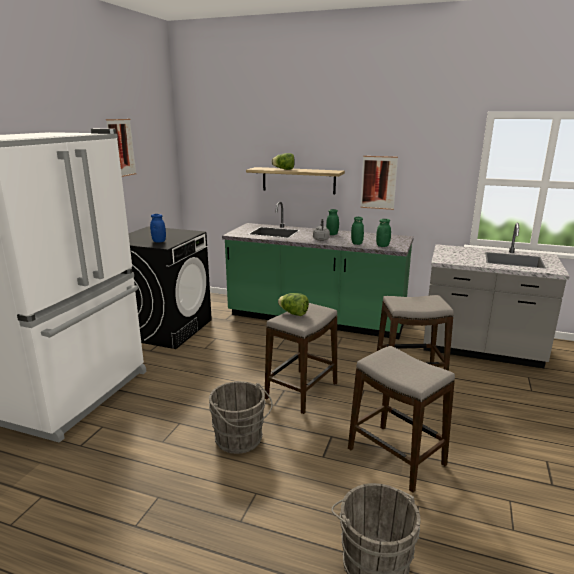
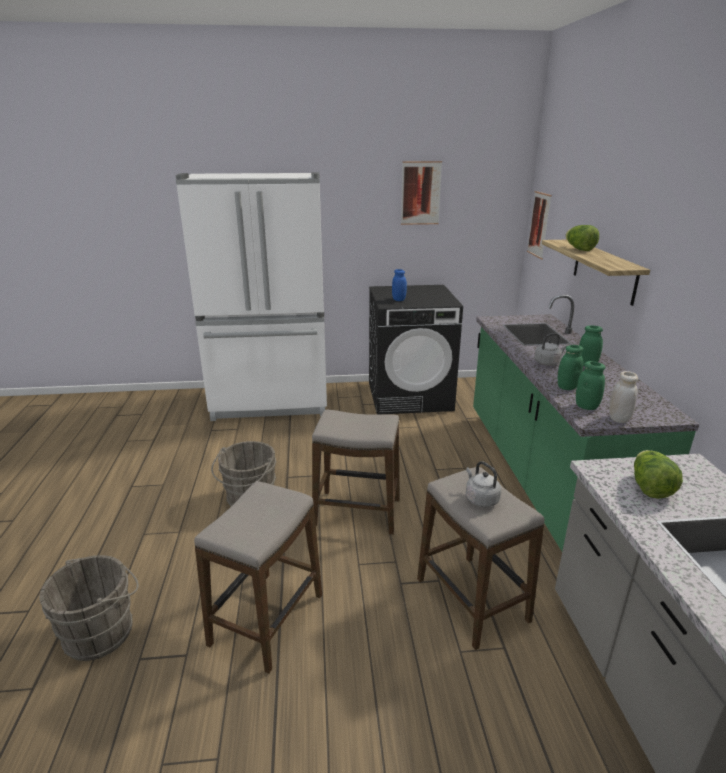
camera: 65 degrees right, 5 degrees up
lettuce [278,293,309,316] -> lettuce moved to [634,450,683,499]
picture [361,156,398,210] -> picture moved to [527,191,552,260]
none -> grey kettle [466,461,501,507]
none -> white jar [609,371,638,423]

